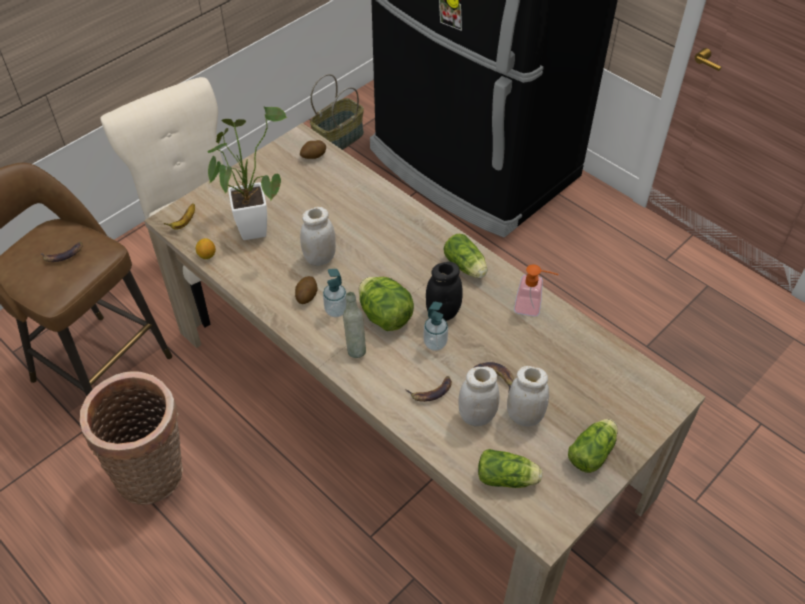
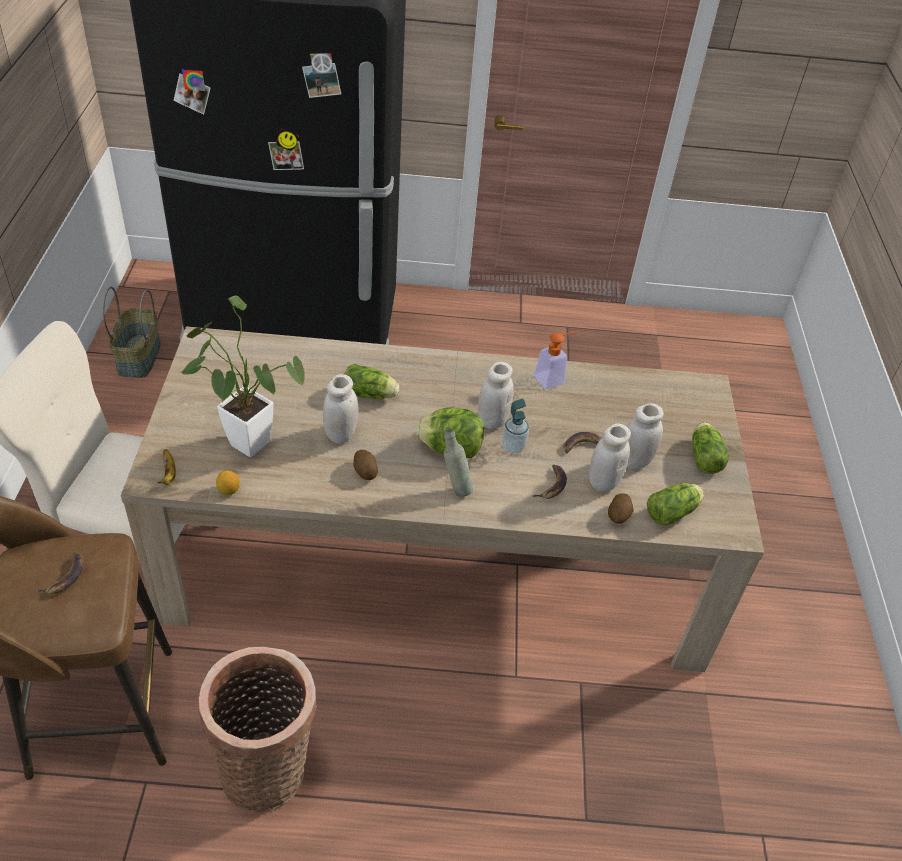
camera: 45 degrees left, 5 degrees down
potato [300,140,326,159] -> potato moved to [608,493,633,524]
soap dispenser [323,269,346,317] -> none
black jar [426,262,463,321] -> white jar [478,362,514,429]
lettuce [444,234,487,278] -> lettuce moved to [344,364,399,399]

